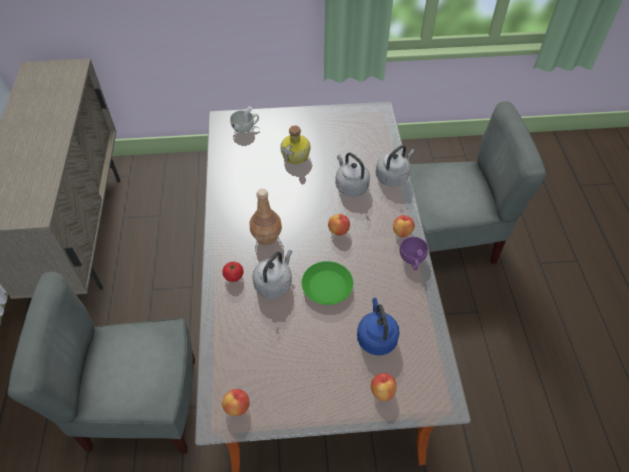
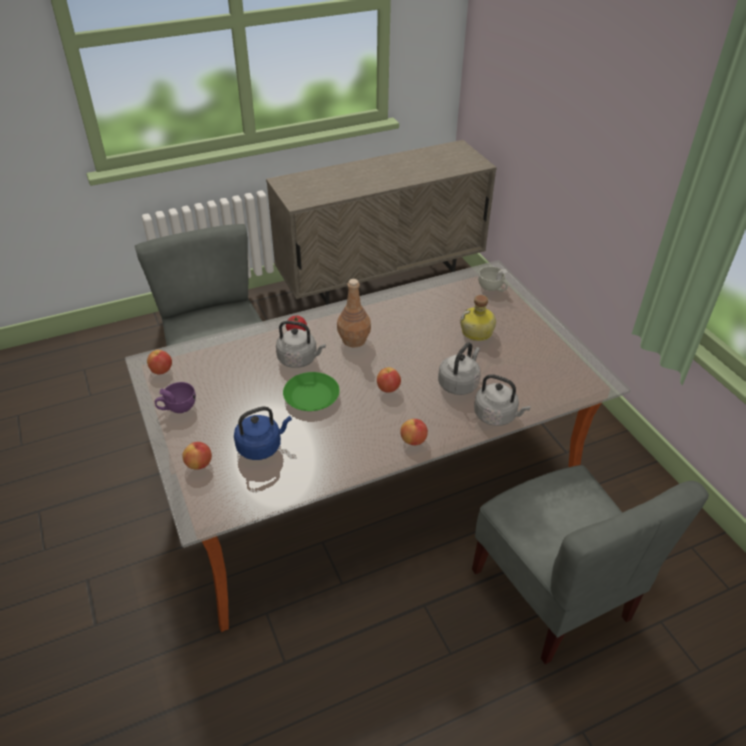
camera: 70 degrees right, 10 degrees down
purple cup [400,237,428,270] -> purple cup moved to [155,382,196,413]

